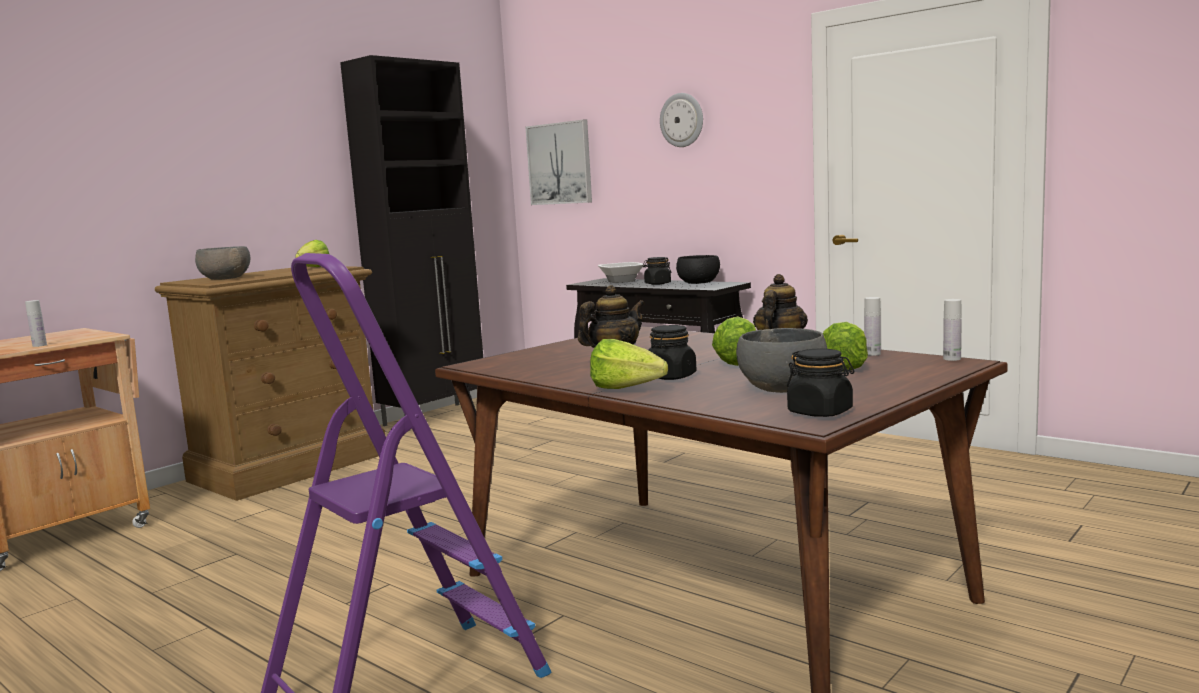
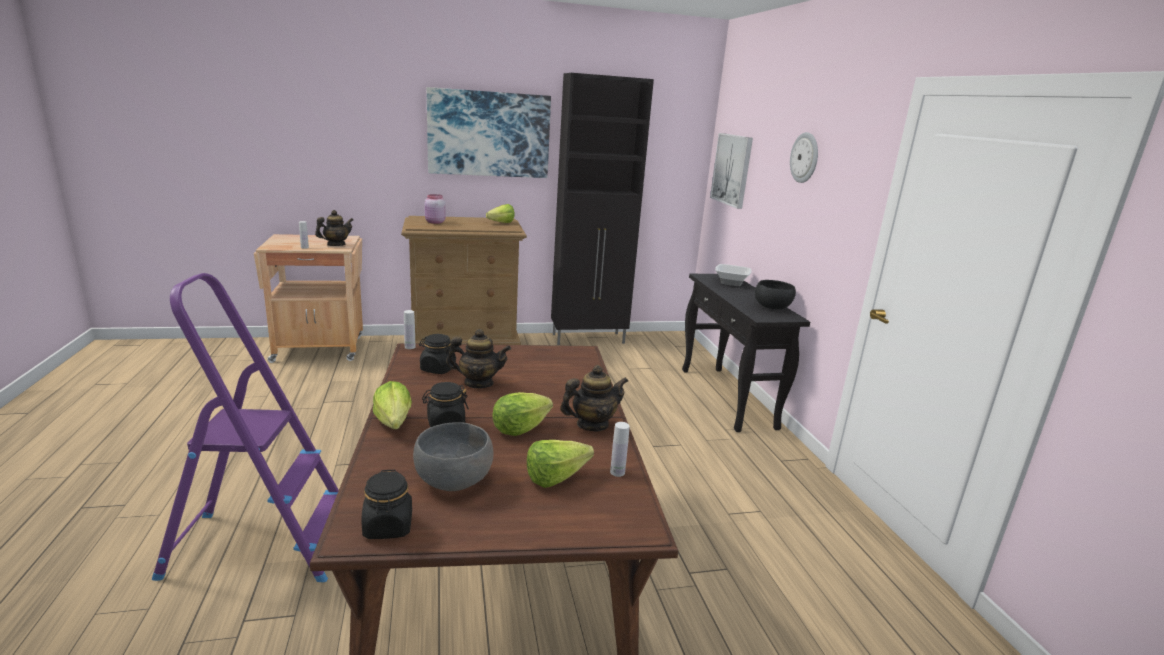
camera: 35 degrees right, 10 degrees up
grey bowl [195,246,250,280] -> pink jar [425,194,446,224]
black jar [642,257,671,285] -> black jar moved to [419,334,456,374]
white bottle [943,299,962,361] -> white bottle moved to [404,310,415,349]
none -> teapot [315,210,353,246]
none -> picture [427,87,551,178]

